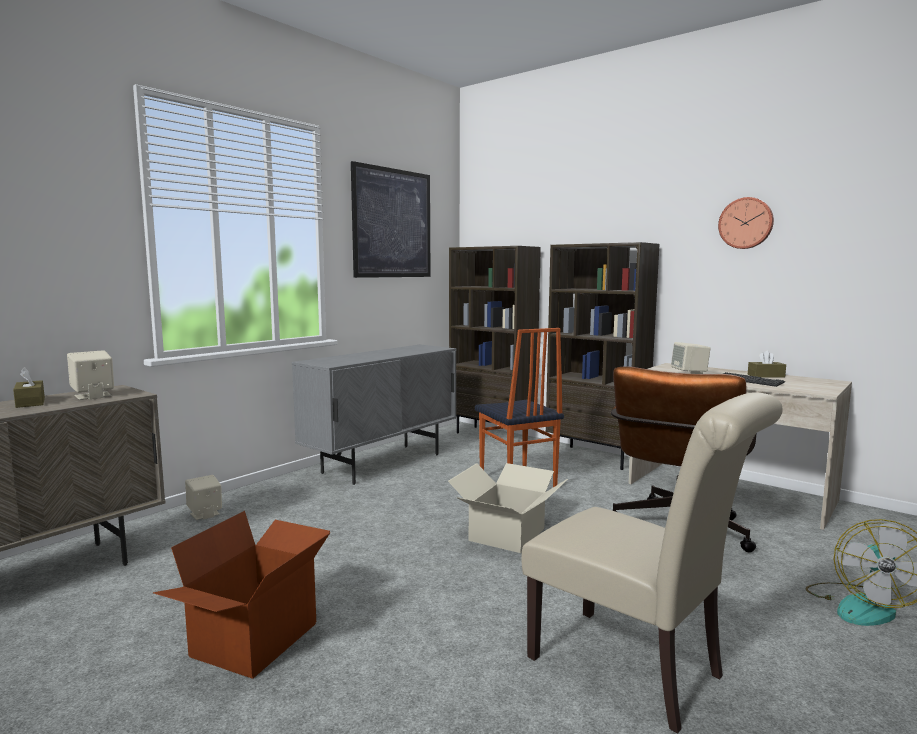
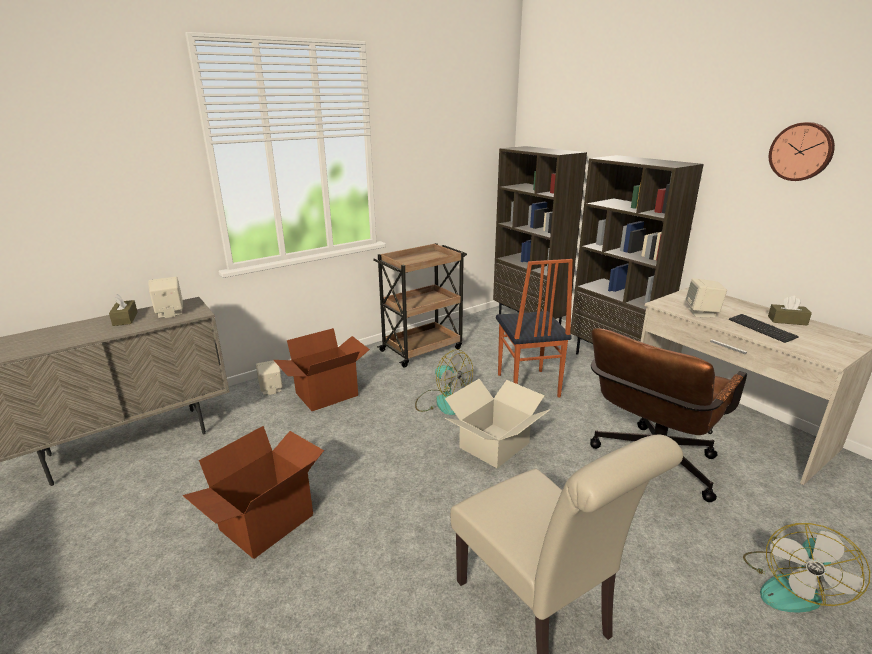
camera: 15 degrees right, 15 degrees up
grey cabinet [292,345,456,485] -> brown cart [373,243,467,368]
picture [351,161,430,278] -> none
none -> cardboard box [274,328,370,411]
none -> fan [415,349,473,415]

